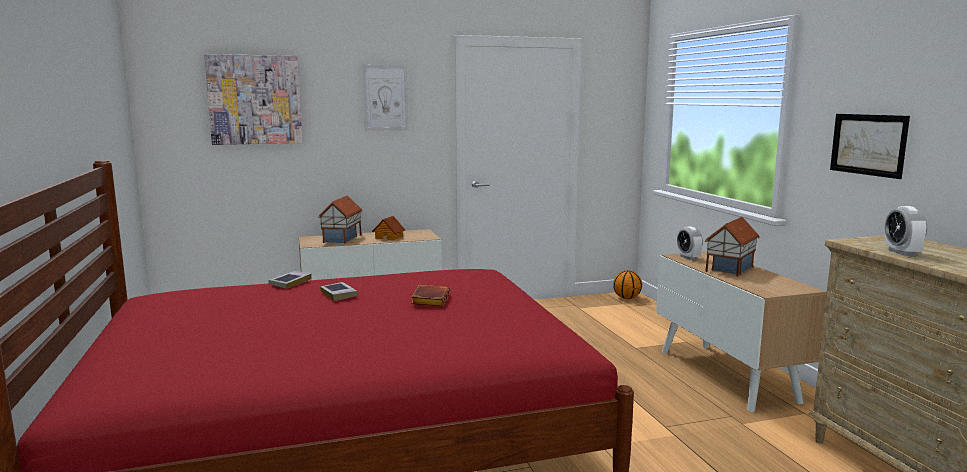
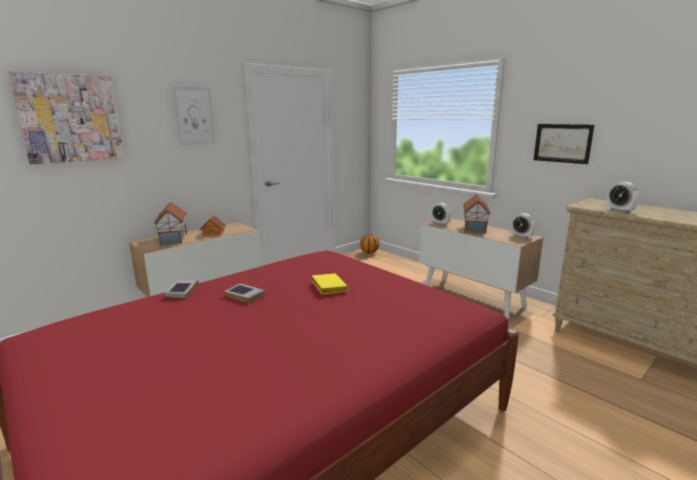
camera: 25 degrees left, 5 degrees up
brown book [411,285,450,307] -> yellow book [312,274,348,294]
none -> alarm clock [511,213,535,239]

